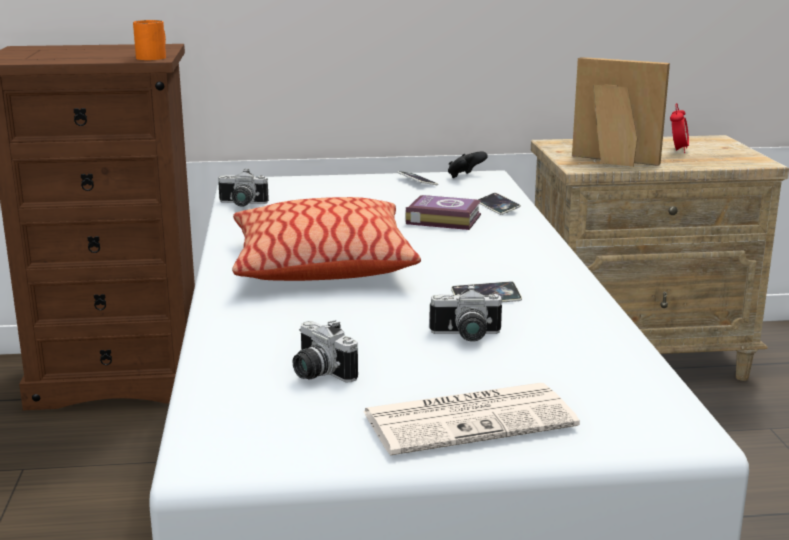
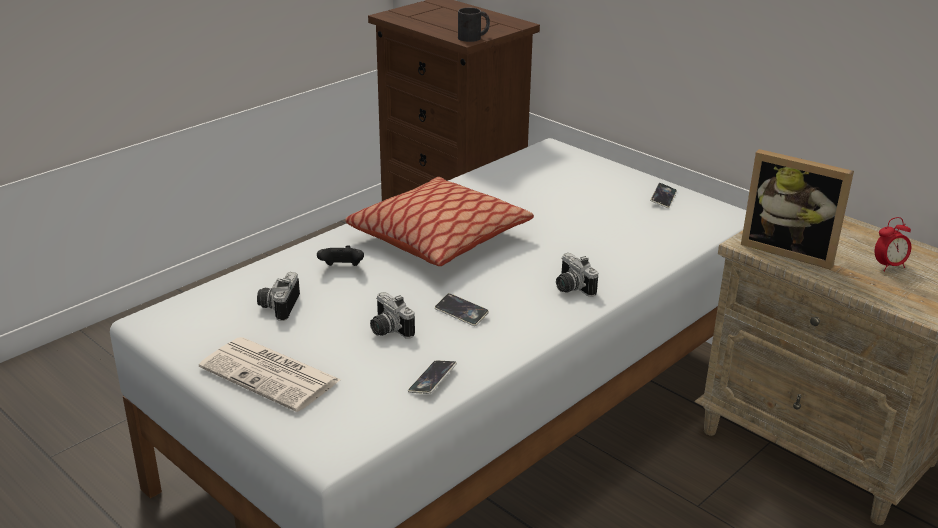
camera: 50 degrees right, 10 degrees up
orange mug [133,20,166,60] -> black mug [458,8,490,42]
camera [218,169,269,207] -> camera moved to [556,253,598,297]
book [405,195,481,230] -> none
black game controller [448,151,488,178] -> black game controller moved to [317,245,364,266]
phone [478,193,521,215] -> phone moved to [408,360,457,394]
picture frame [572,57,670,167] -> picture frame turned 135 degrees clockwise [741,149,854,270]

